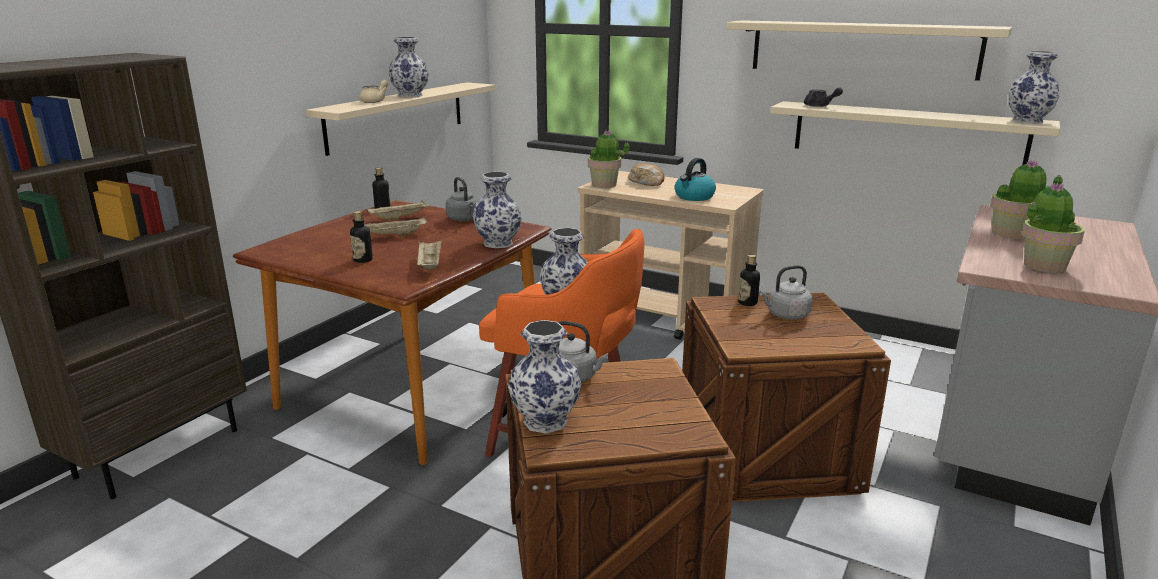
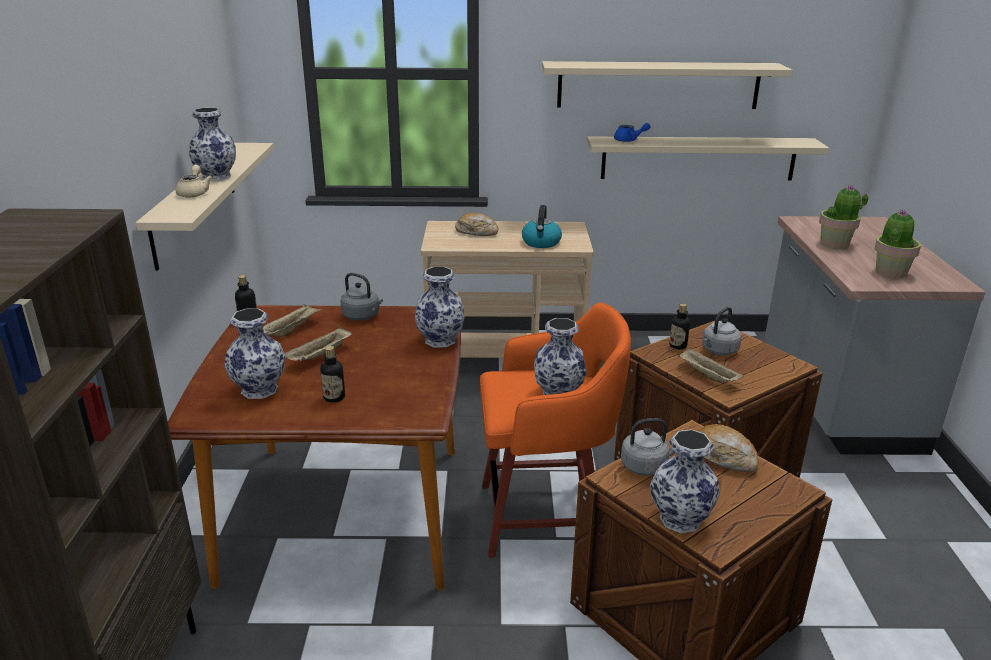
camera: 30 degrees left, 5 degrees up
beige tray [417,240,442,270] -> beige tray moved to [678,348,744,383]
potted plant [588,130,629,188] -> none
grey teapot [804,87,843,107] -> blue teapot [614,123,651,142]
vase [1009,51,1059,124] -> vase moved to [224,308,286,399]
none -> bread [698,424,759,472]

